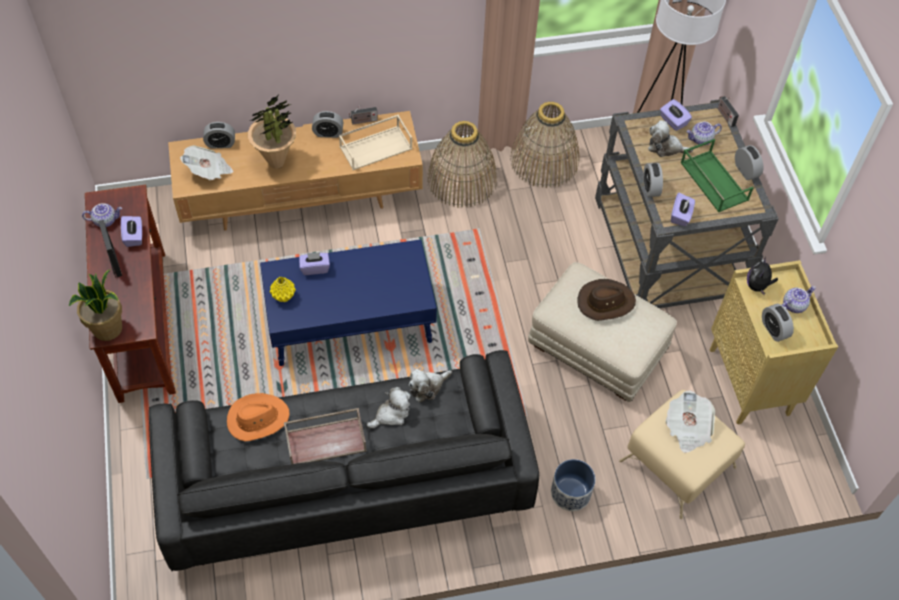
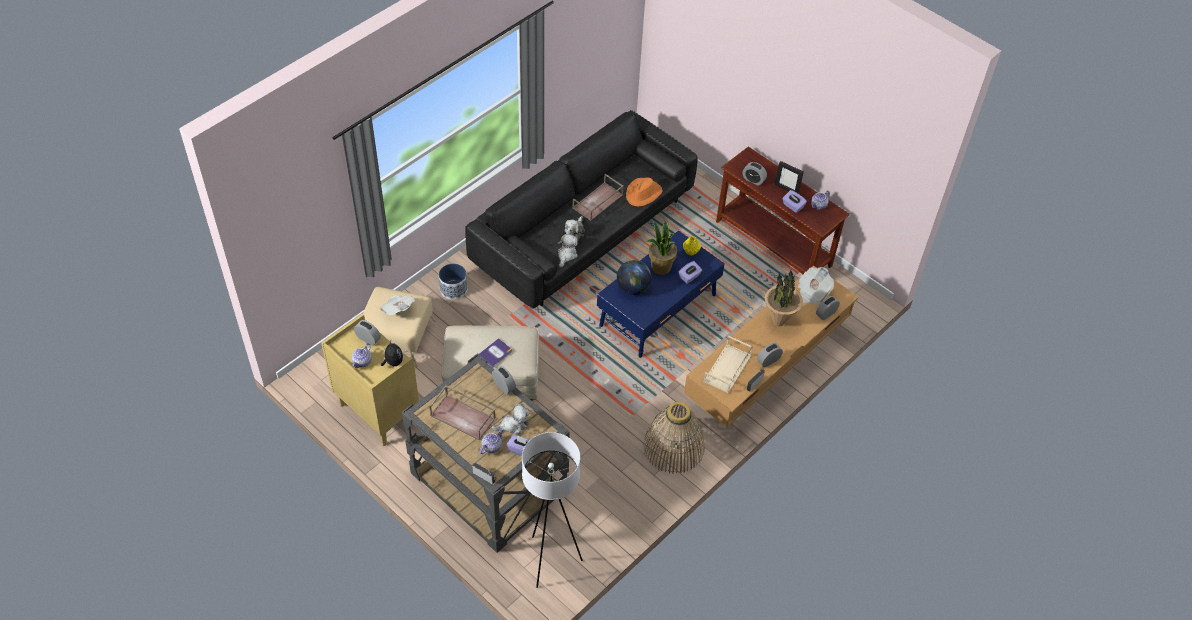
camera: 145 degrees right, 5 degrees down
potted plant [69,269,122,341] -> potted plant moved to [647,221,677,275]
basket [510,102,579,188] -> none
brown hat [577,279,636,321] -> book [479,338,512,367]
purple tissue box [671,193,695,226] -> none
green tray [681,139,753,212] -> brown tray [429,385,496,441]
alarm clock [735,145,763,180] -> alarm clock moved to [743,162,767,185]
none -> globe [617,260,651,295]

